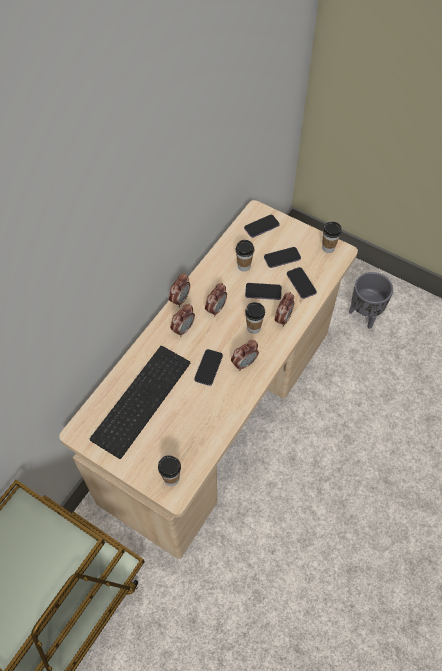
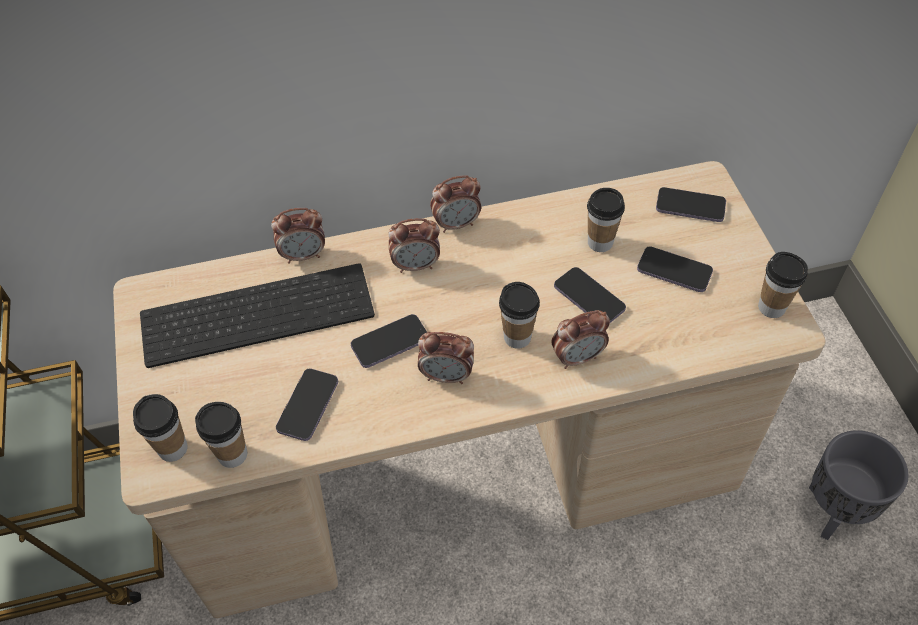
camera: 45 degrees right, 5 degrees down
alarm clock [205,283,227,317] -> alarm clock moved to [271,208,325,264]
phone [287,267,317,299] -> phone moved to [276,369,338,441]
none -> cup [195,402,247,468]

